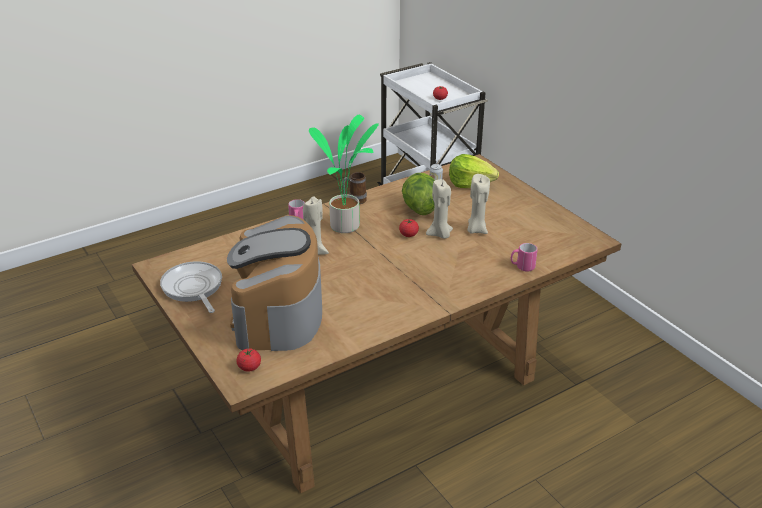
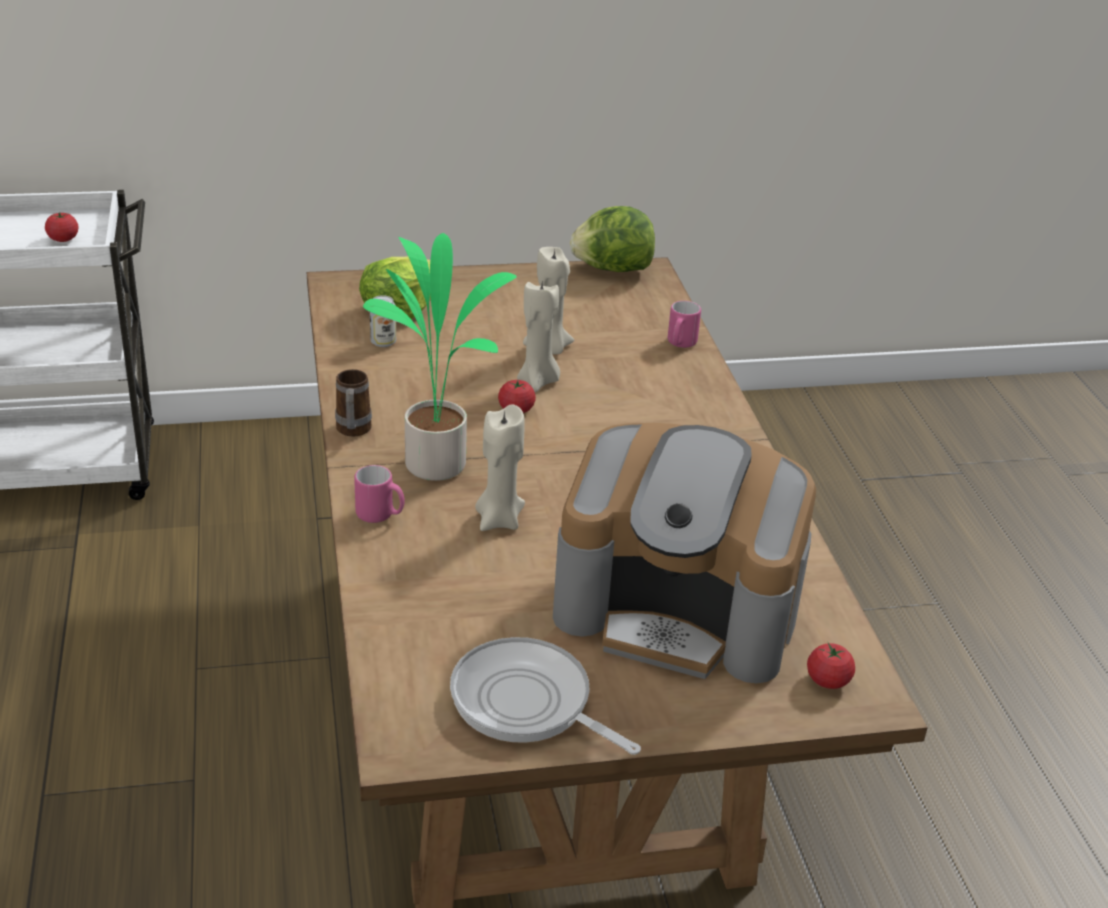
camera: 70 degrees left, 0 degrees up
frying pan [160,261,222,313] -> frying pan turned 45 degrees clockwise [450,637,641,755]
lettuce [402,173,435,215] -> lettuce moved to [570,206,655,272]

